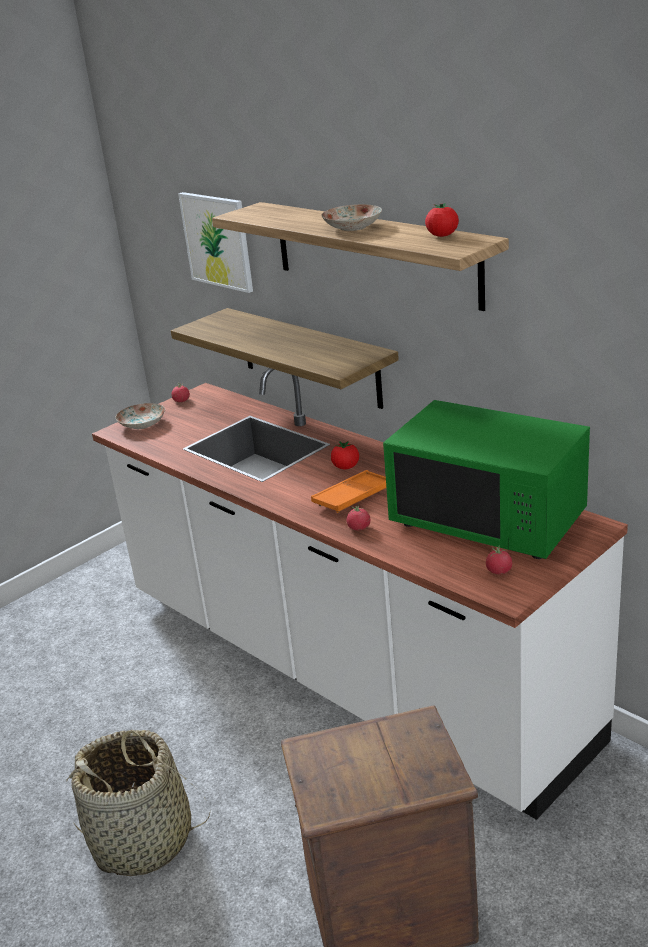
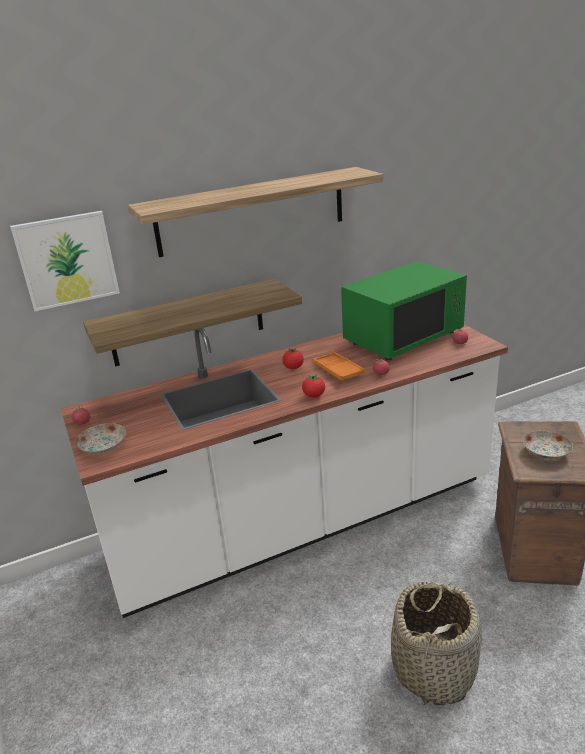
camera: 70 degrees left, 0 degrees up
plate [321,204,382,231] -> plate moved to [523,431,573,459]
tomato [425,203,459,237] -> tomato moved to [302,375,325,398]

